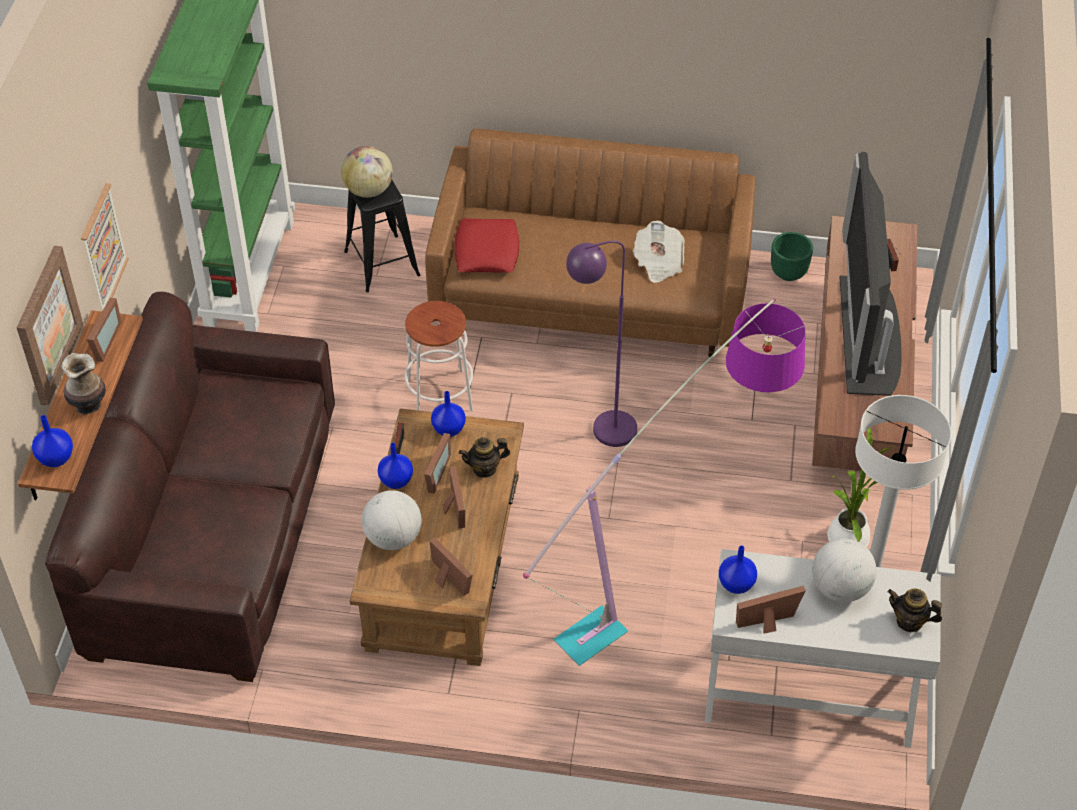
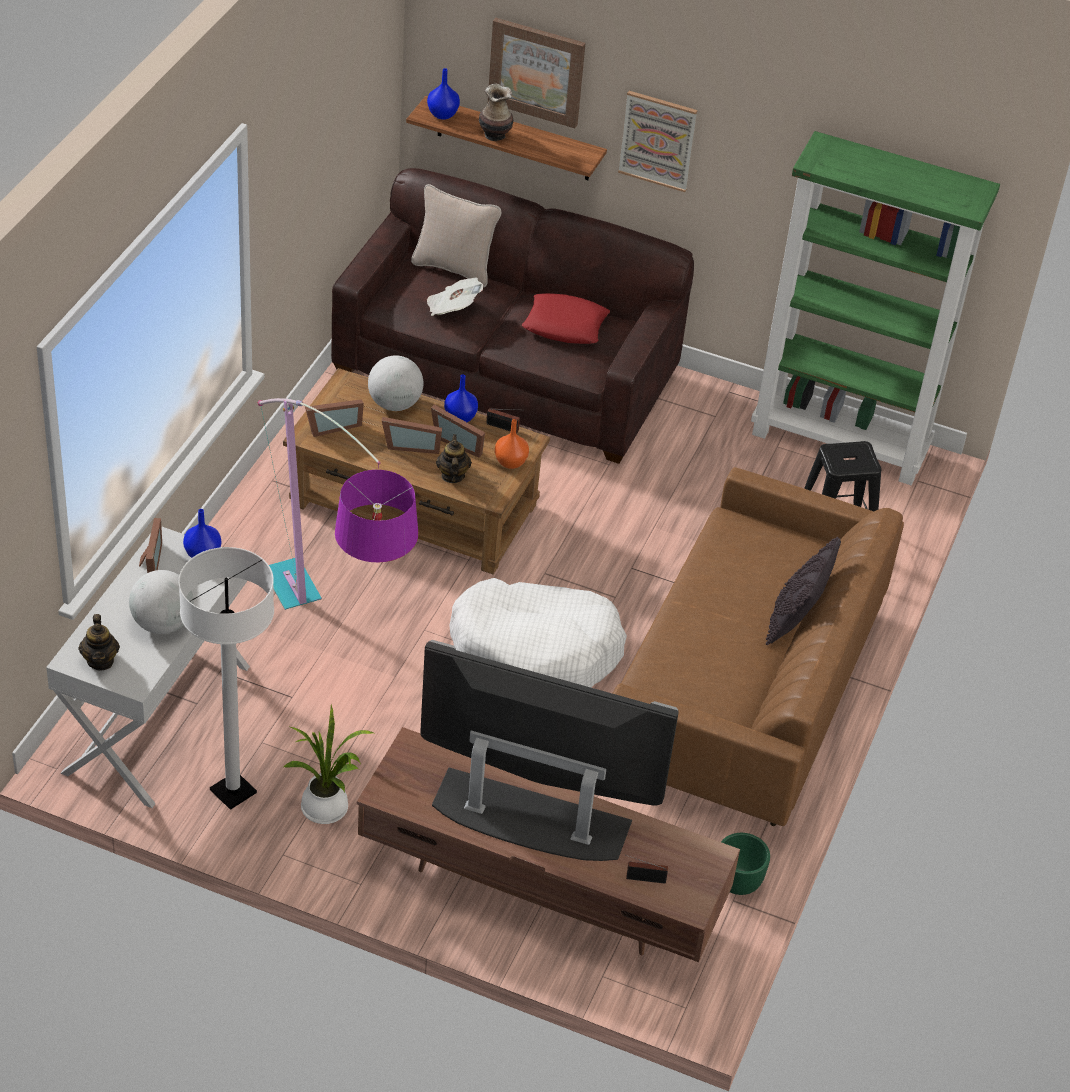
camera: 100 degrees right, 5 degrees down
picture frame [87,298,122,362] -> none
globe [341,146,393,198] -> none
white stool [404,301,473,411] -> none
blue vase [431,391,466,437] -> orange vase [495,419,529,469]
red pillow [455,218,519,273] -> red pillow moved to [522,293,610,344]
purple floor lamp [566,241,637,447] -> white dog bed [449,578,627,687]
newspaper [633,221,685,283] -> newspaper moved to [427,277,483,316]
teapot [888,588,942,632] -> teapot turned 135 degrees clockwise [78,614,120,670]
none -> beige pillow [411,184,502,287]
none -> black pillow [766,537,841,645]

